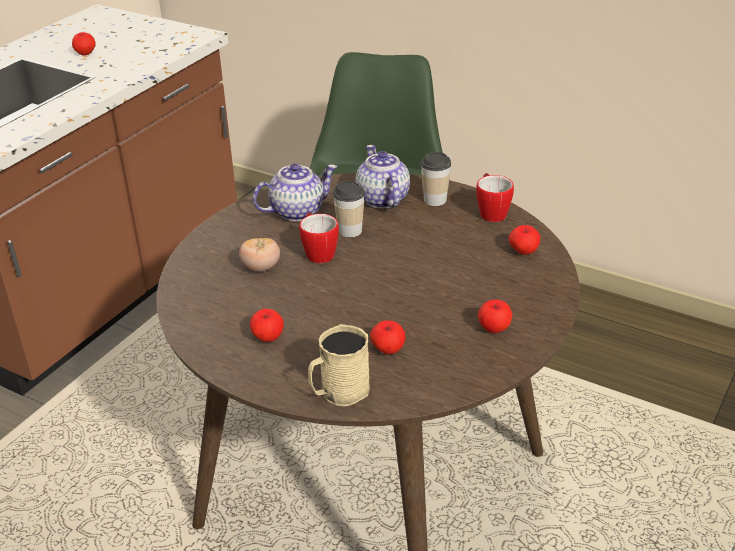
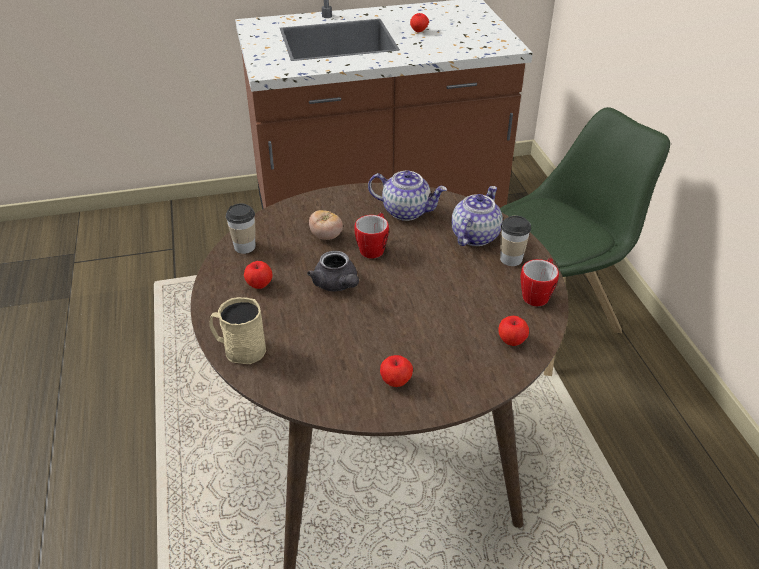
camera: 45 degrees right, 5 degrees up
cup [333,181,365,237] -> cup moved to [226,203,256,254]
apple [370,321,405,354] -> none
none -> grey teapot [307,251,359,291]

